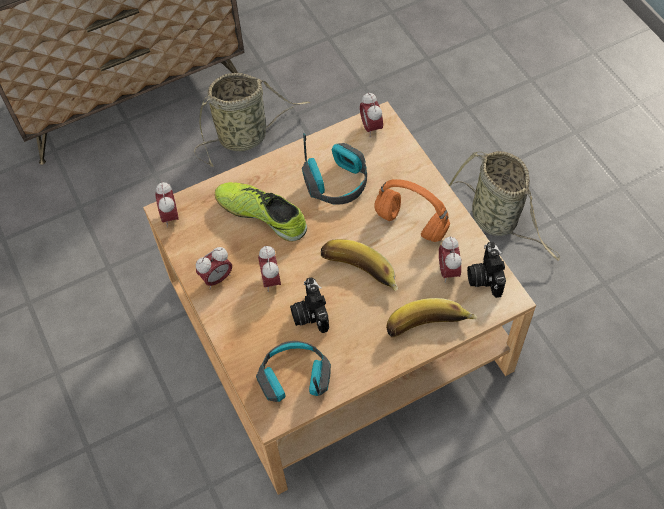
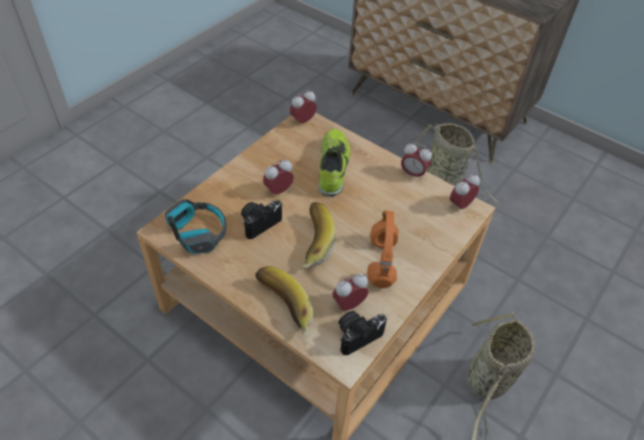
camera: 60 degrees right, 10 degrees down
alarm clock [196,247,232,289] -> alarm clock moved to [401,142,432,181]
headphones [302,133,367,205] -> none

